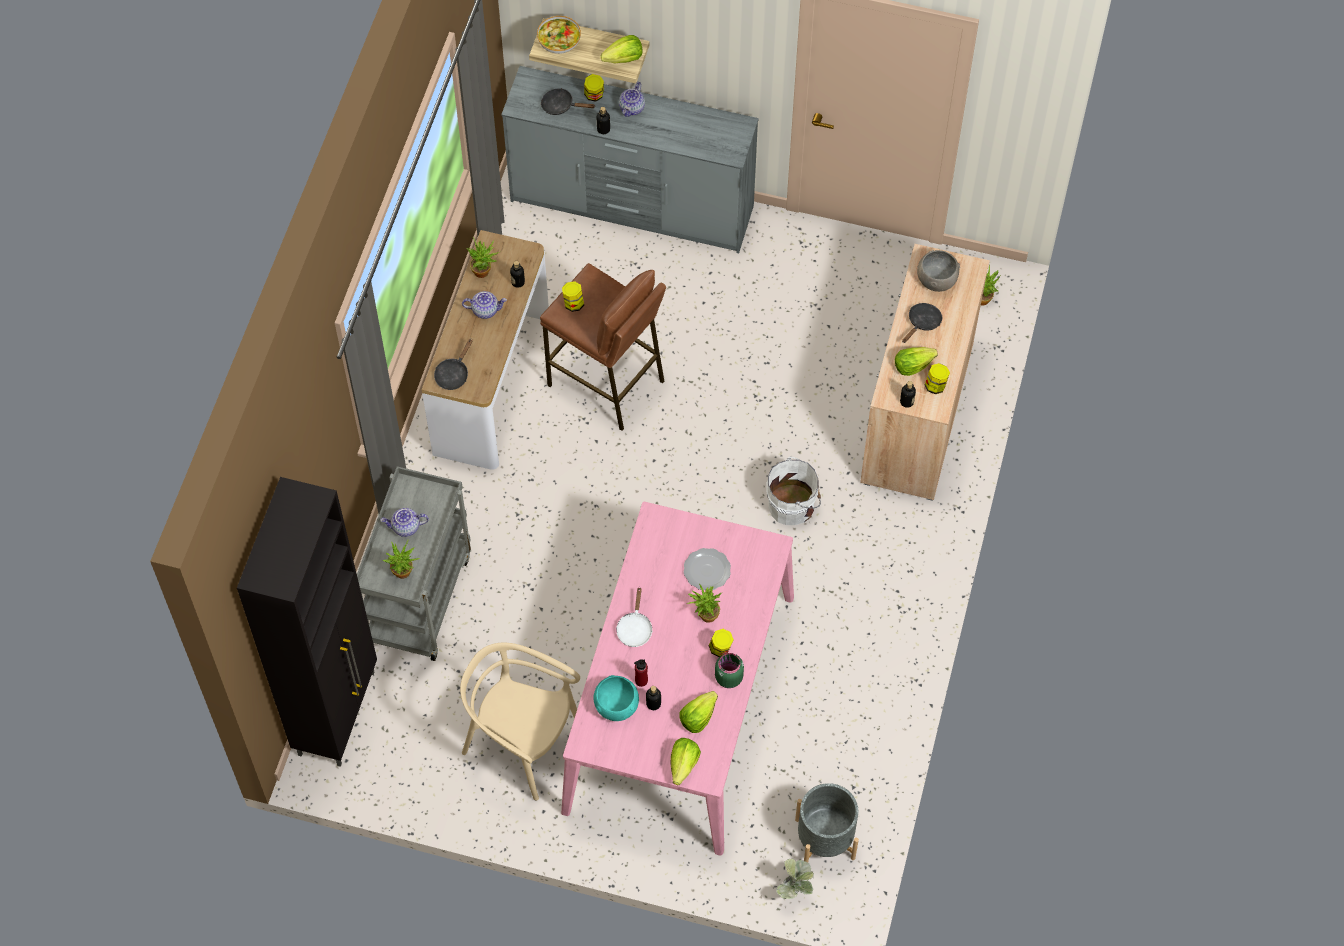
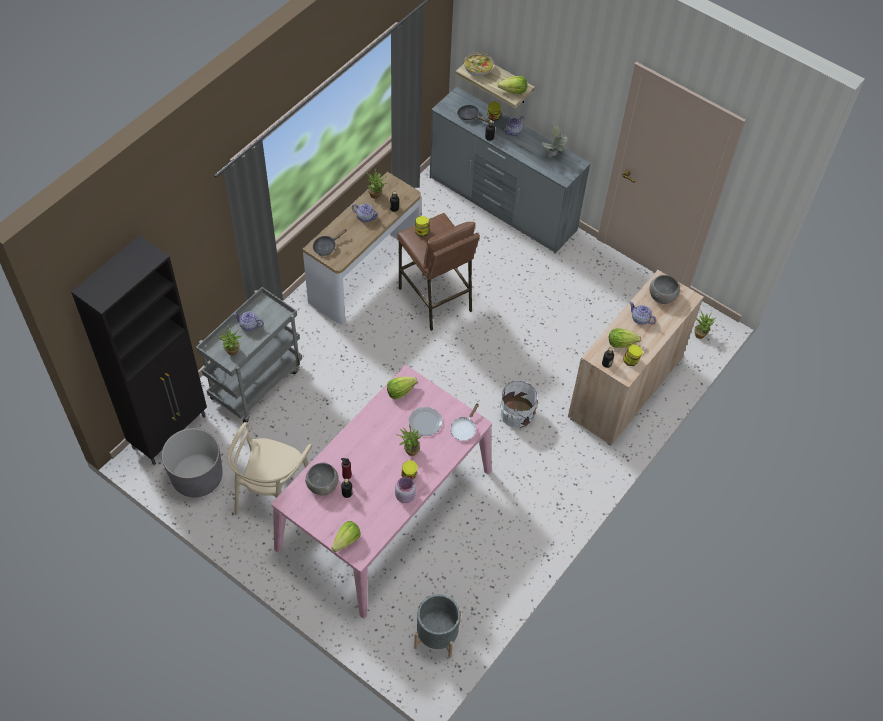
camera: 20 degrees right, 5 degrees down
beige chair [460,643,580,801] -> beige chair turned 120 degrees counterclockwise [228,422,312,515]
turquoise bowl [594,675,639,721] -> grey bowl [305,462,338,495]
white frying pan [616,587,653,647] -> white frying pan moved to [450,404,479,441]
lettuce [679,691,718,733] -> lettuce moved to [387,377,417,399]
green jar [715,653,744,688] -> pink jar [395,477,416,503]
potted plant [776,859,814,899] -> potted plant moved to [542,125,568,158]
black frying pan [902,303,942,343] -> teapot [629,302,656,325]
none -> grey planter [162,428,223,497]

